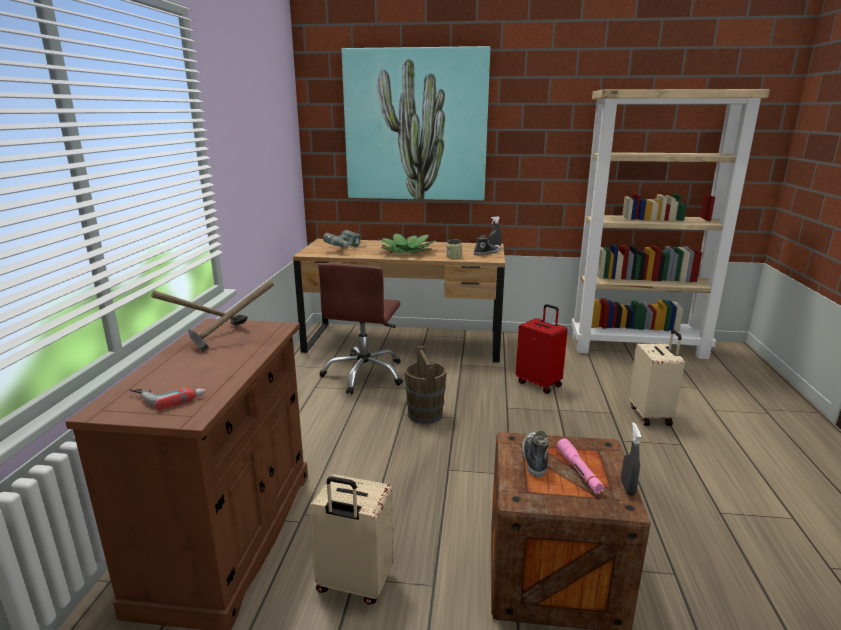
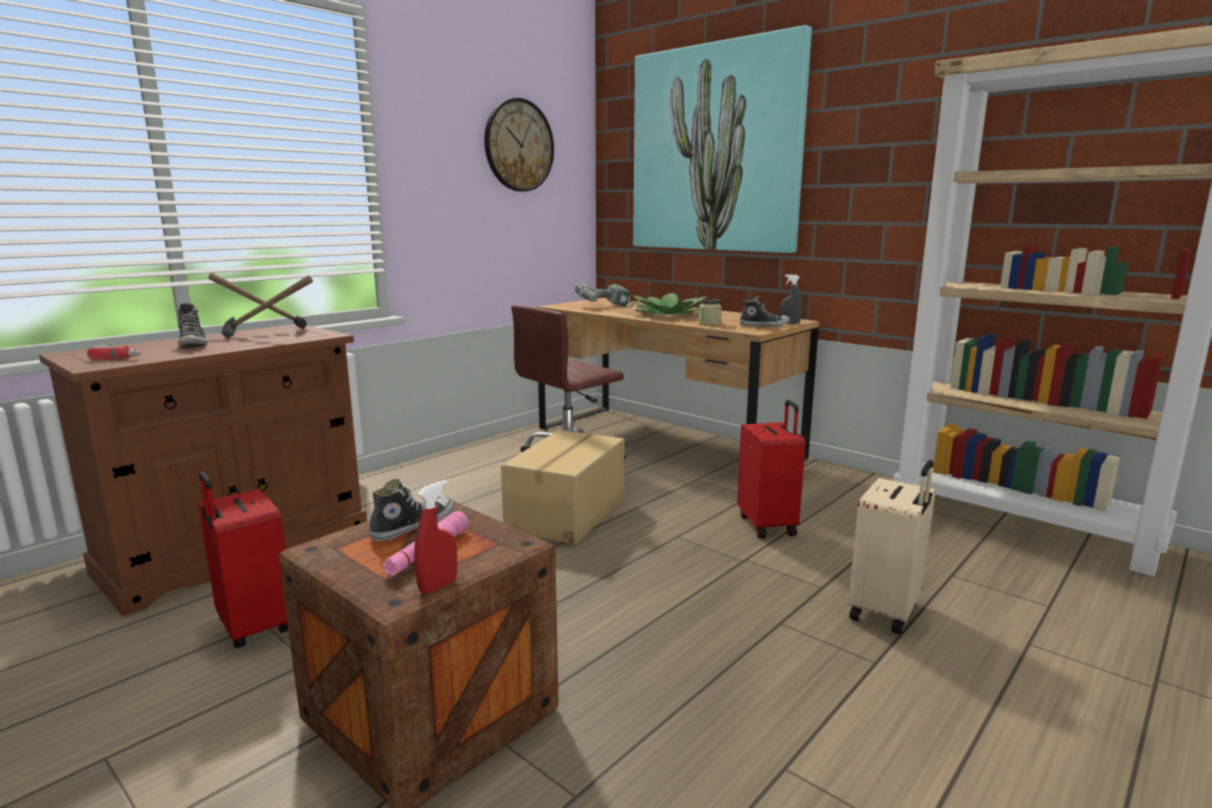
camera: 35 degrees right, 5 degrees down
beige suitcase [309,474,394,604] -> red suitcase [198,472,288,648]
brown bucket [405,346,447,424] -> cardboard box [501,430,624,545]
grey spray bottle [621,422,641,496] -> red spray bottle [414,480,457,594]
none -> shoe [178,303,208,348]
none -> wall clock [484,98,554,192]

